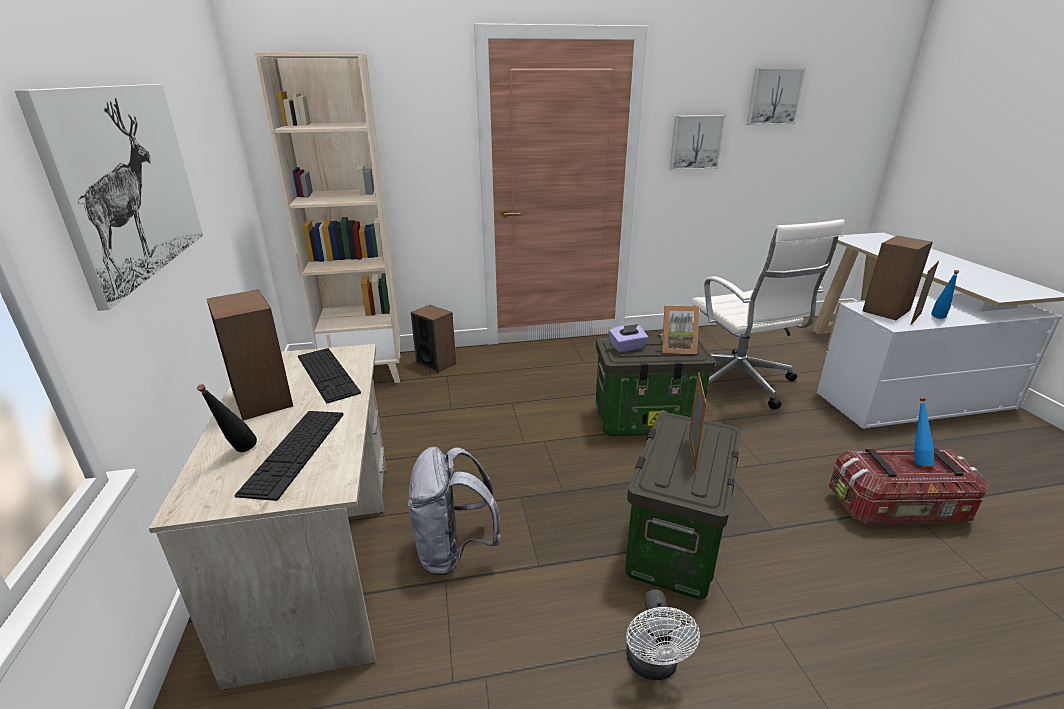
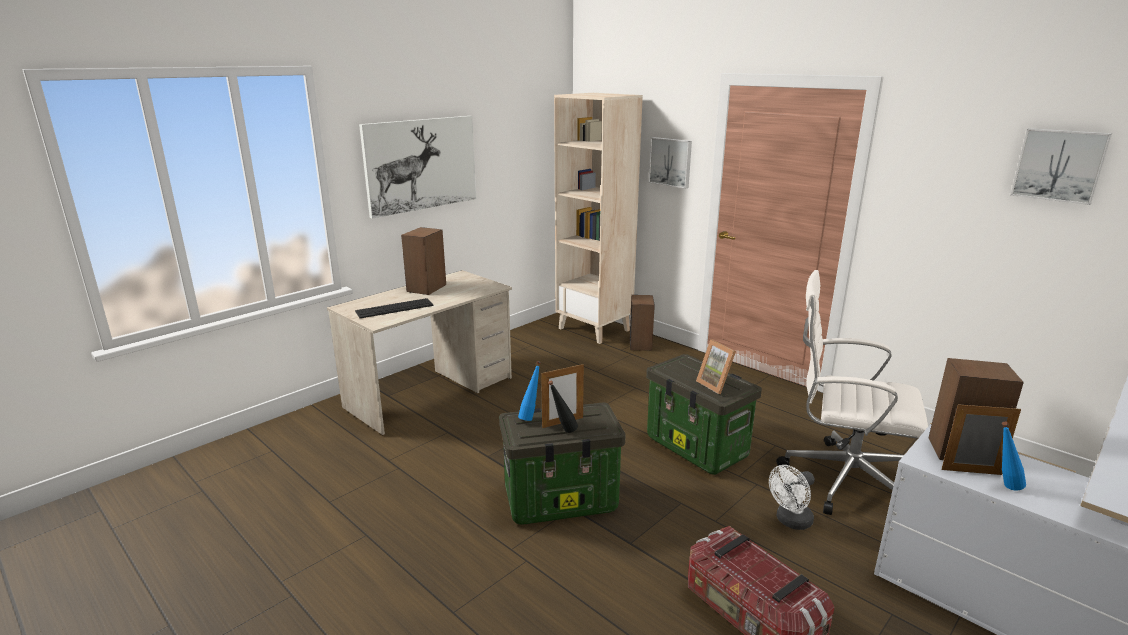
camera: 55 degrees right, 5 degrees down
black bottle [197,384,257,452] -> black bottle moved to [548,380,578,433]
keyboard [298,348,361,404] -> none
grey backpack [408,447,501,575] -> none
purple tissue box [609,324,648,352] -> none
white fan [626,589,700,680] -> white fan moved to [769,465,815,530]
picture [669,115,725,170] -> picture moved to [648,137,692,189]
white office chair [691,219,845,410] -> white office chair turned 75 degrees clockwise [776,270,928,515]
blue bottle [914,398,934,466] -> blue bottle moved to [518,361,541,421]

